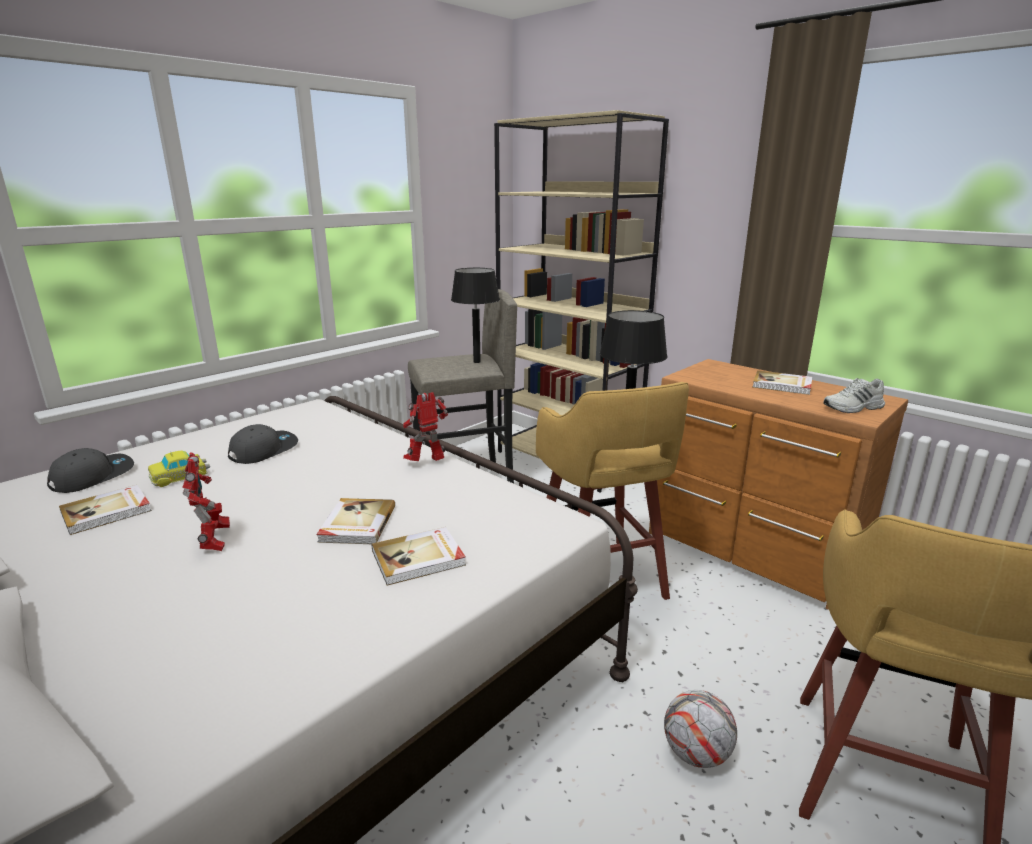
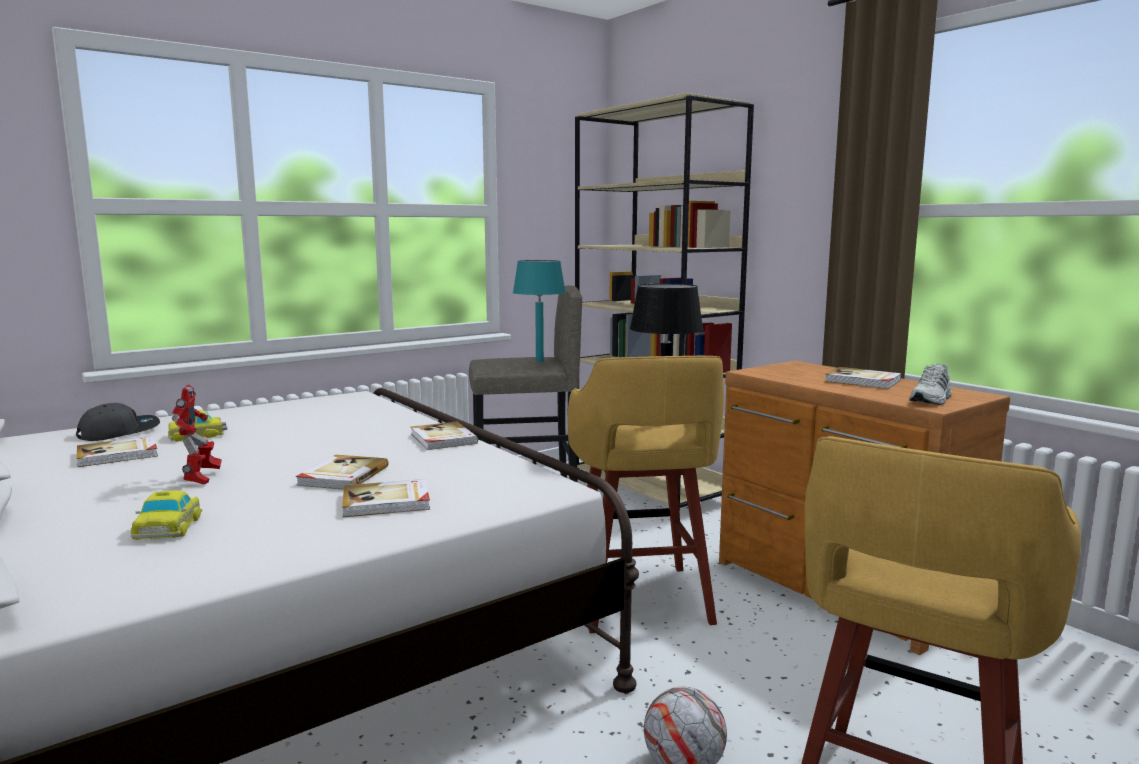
camera: 10 degrees right, 10 degrees down
grey cap [228,424,298,464] -> none
toy robot [403,392,448,461] -> book [411,422,478,450]
black table lamp [451,268,500,363] -> turquoise table lamp [513,260,566,362]
white shoe [823,378,885,413] -> white shoe turned 45 degrees counterclockwise [909,363,952,405]
none -> toy car [131,490,202,540]

